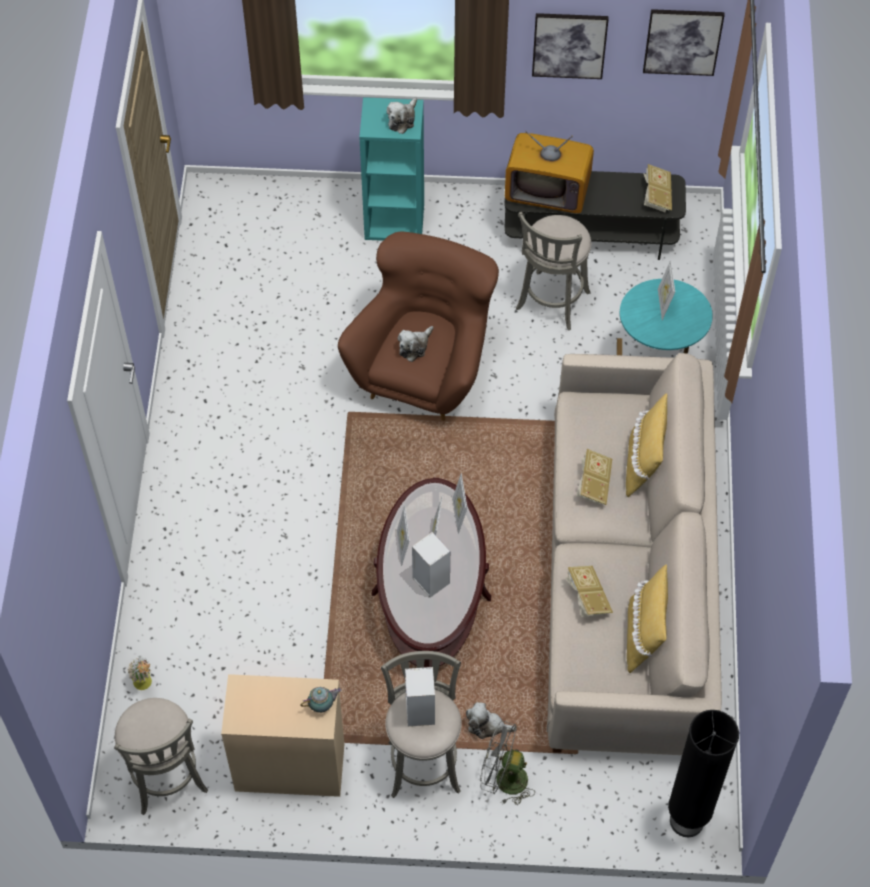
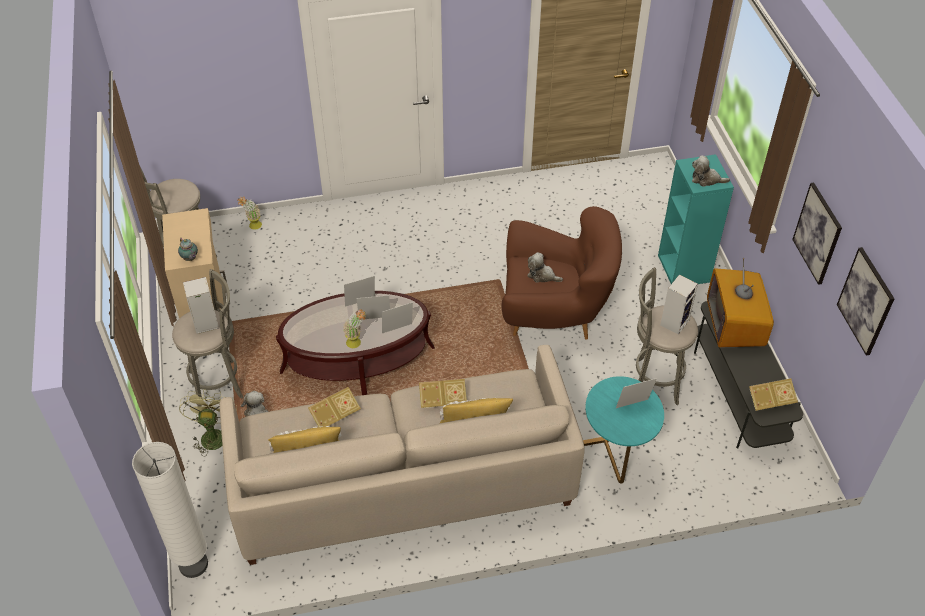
camera: 75 degrees right, 10 degrees down
speaker [412,532,450,597] -> speaker moved to [660,275,698,335]
grey fan [480,721,535,805] -> green fan [179,389,237,456]
black floor lamp [668,710,739,837] -> white floor lamp [132,442,208,578]
none -> potted plant [343,309,367,348]

